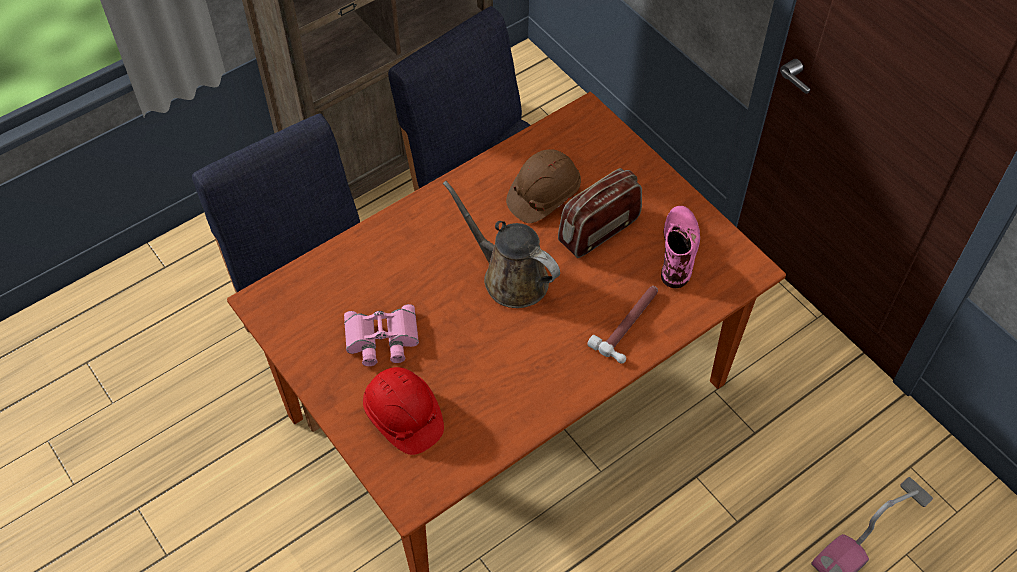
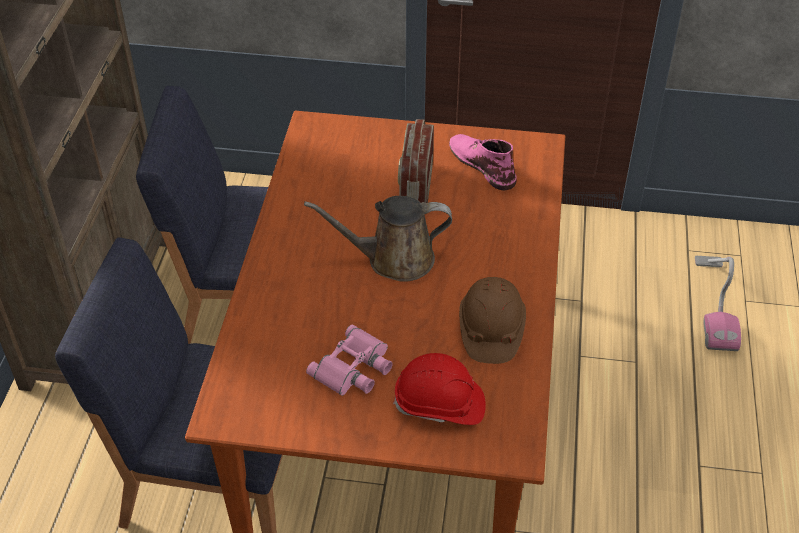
camera: 45 degrees left, 10 degrees down
brown hard hat [506,149,581,223] -> brown hard hat moved to [459,277,526,364]
hammer [587,286,658,364] -> none

